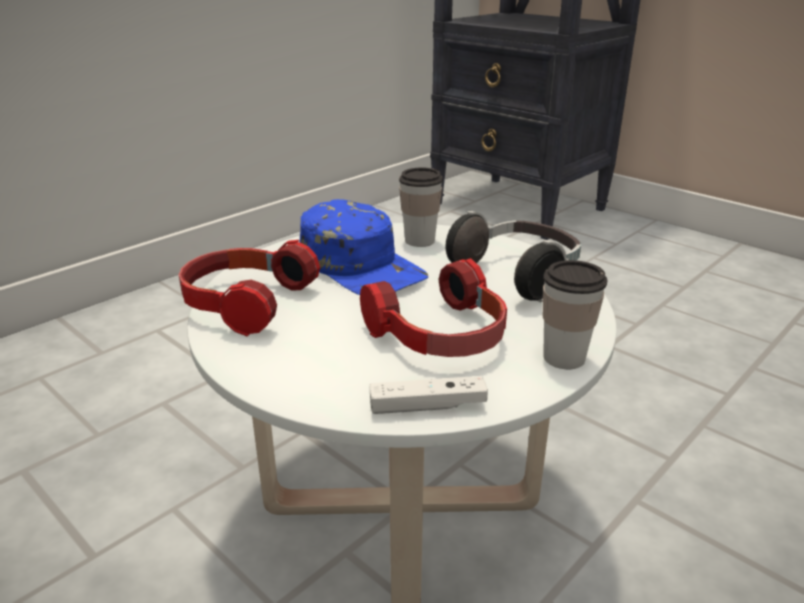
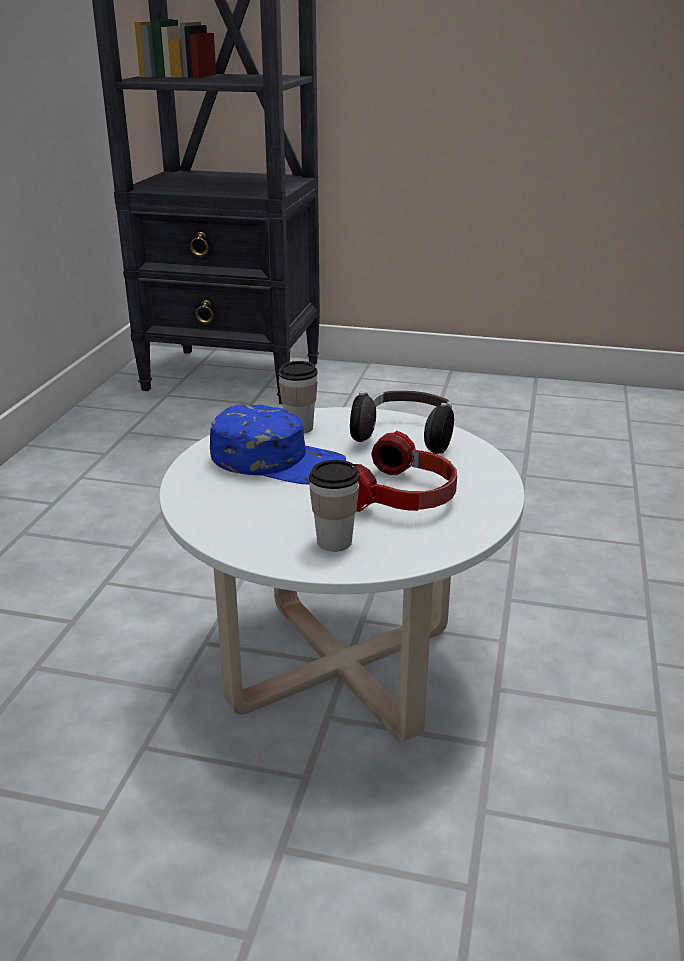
camera: 30 degrees left, 0 degrees up
headphones [179,240,320,337] -> none
white game controller [369,376,488,414] -> none
cup [543,260,607,369] -> cup moved to [309,460,360,552]

